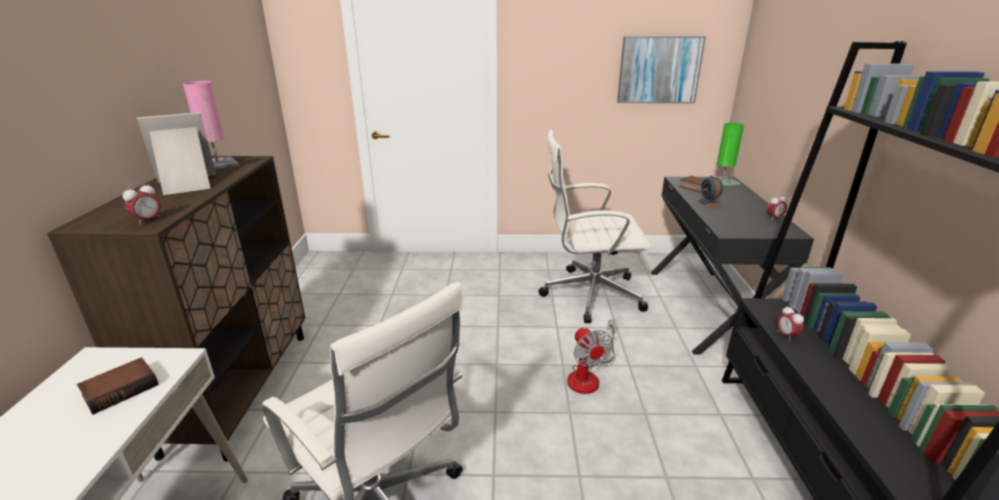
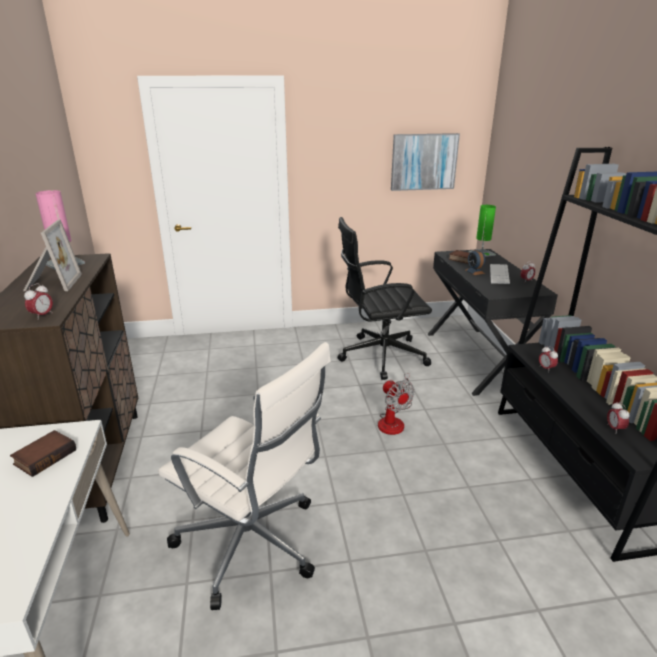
camera: 10 degrees left, 0 degrees up
picture frame [137,112,216,195] -> picture frame turned 120 degrees clockwise [23,220,82,291]
white office chair [538,130,652,323] -> black office chair [338,217,432,380]
none -> keyboard [490,264,510,284]
none -> alarm clock [607,402,630,434]

